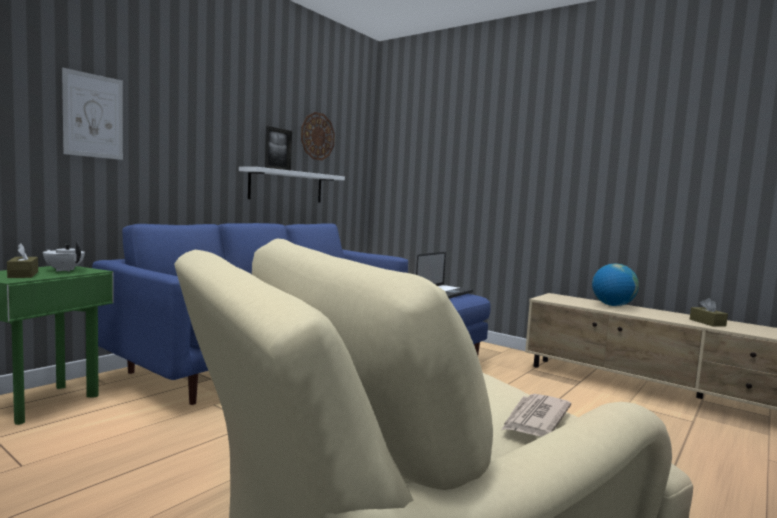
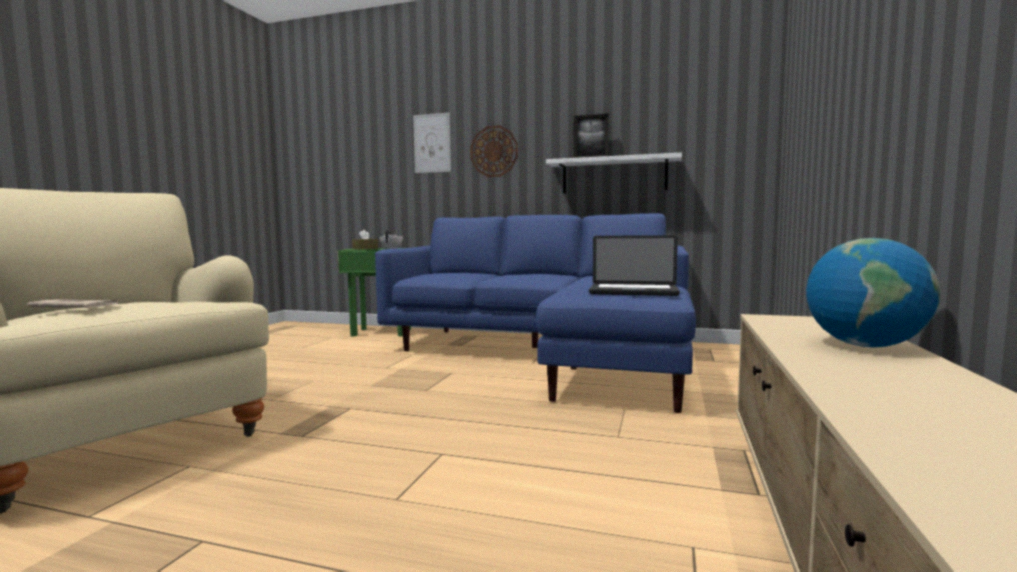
camera: 70 degrees right, 0 degrees up
wall clock [301,112,335,160] -> wall clock moved to [470,125,518,177]
brown tissue box [690,298,728,327] -> none

